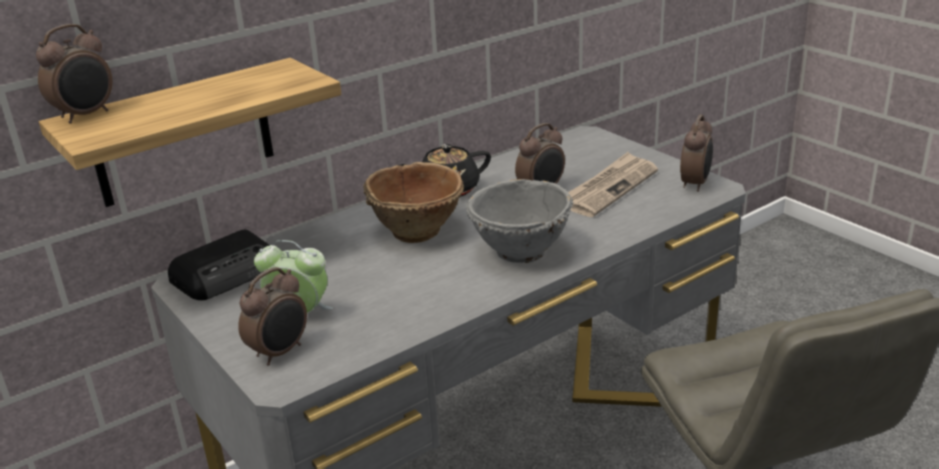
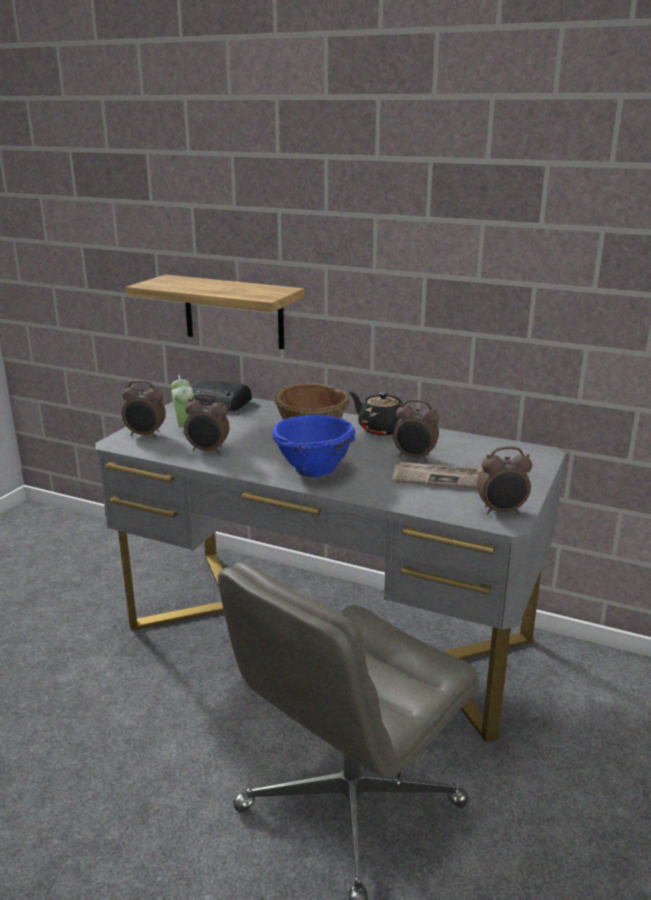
camera: 60 degrees right, 5 degrees down
alarm clock [36,24,112,124] -> alarm clock moved to [184,394,229,454]
grey bowl [466,179,573,263] -> blue bowl [272,415,356,477]

